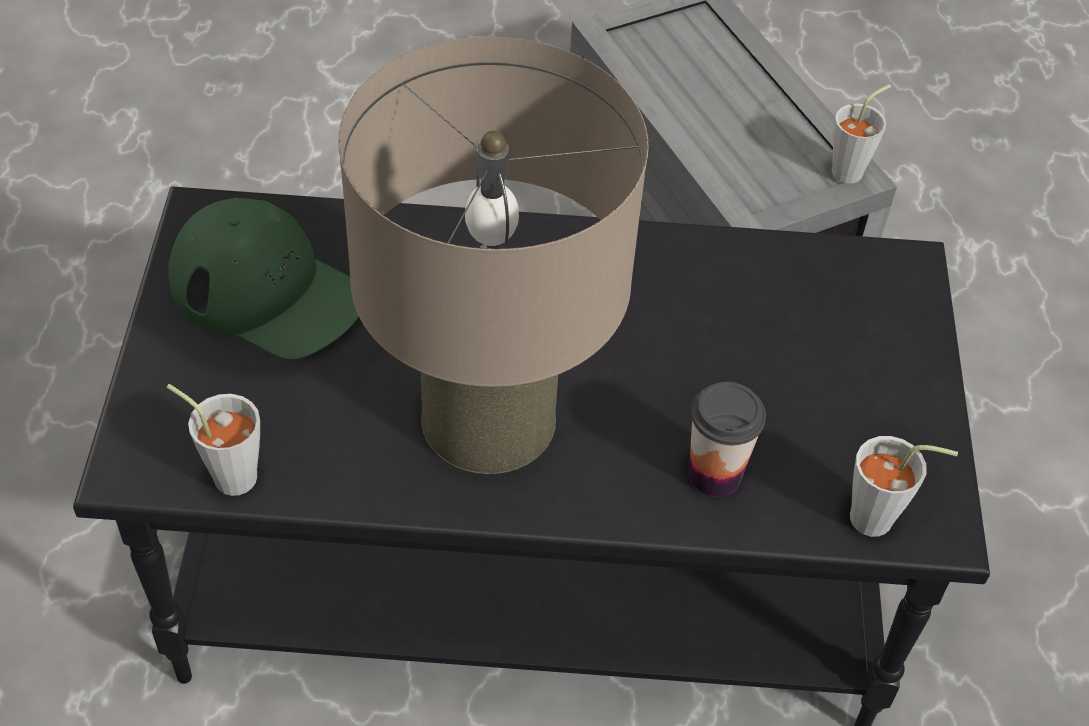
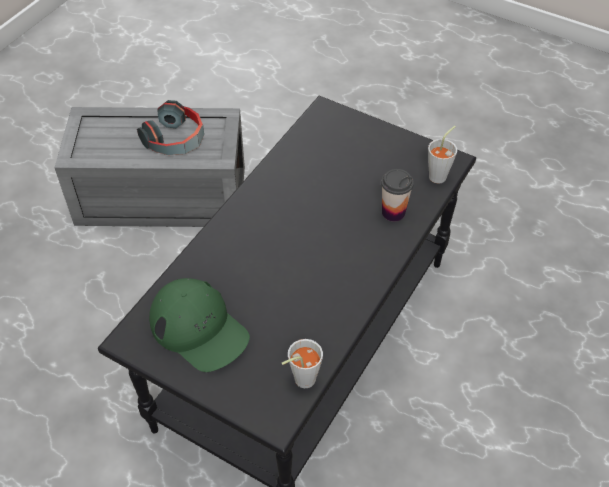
camera: 60 degrees left, 0 degrees up
green cap [168,198,359,359] -> green cap turned 75 degrees clockwise [149,278,250,372]
beige table lamp [338,37,649,474] -> none
grey cup [832,84,891,184] -> none
none -> headphones [137,100,204,155]

